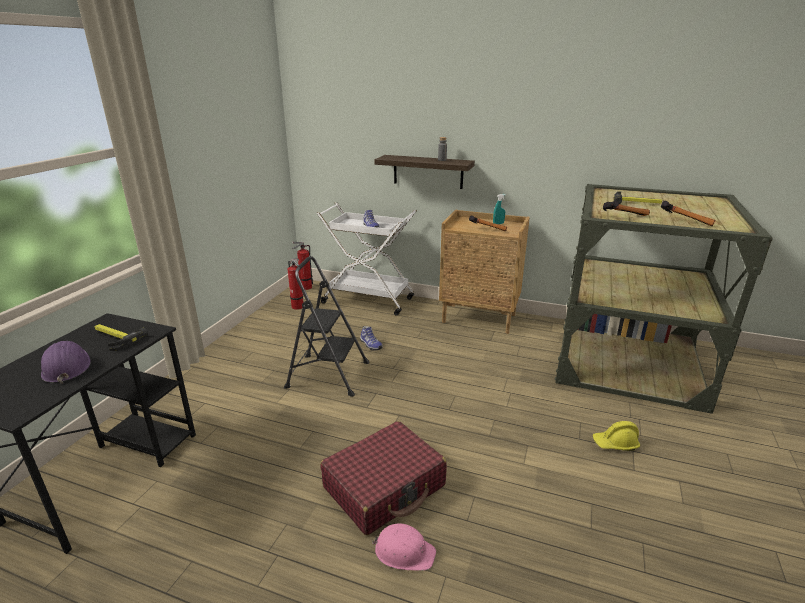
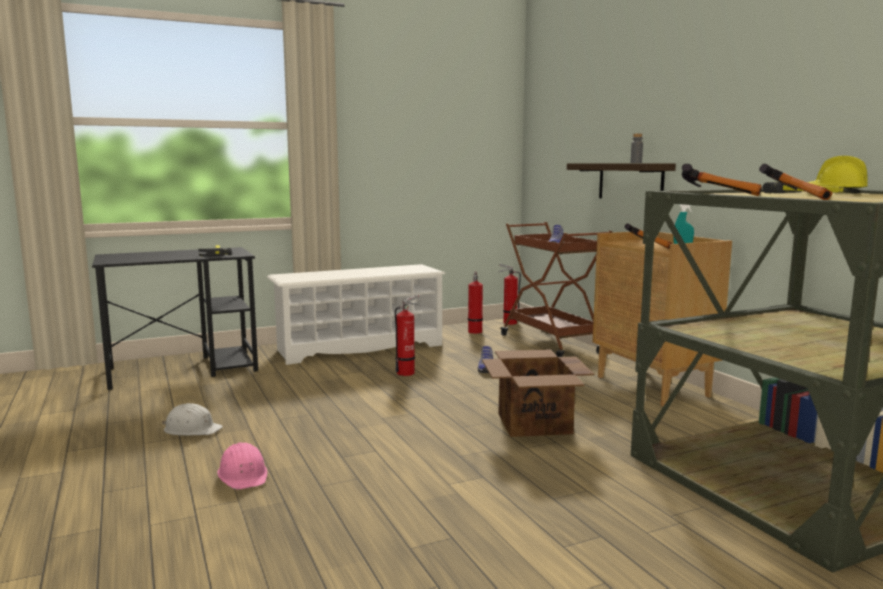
camera: 45 degrees right, 15 degrees down
purple hard hat [41,341,91,384] -> none
black step ladder [284,256,370,397] -> fire extinguisher [395,295,420,376]
white cart [316,203,417,316] -> brown cart [500,222,612,357]
red suitcase [320,421,447,535] -> none
yellow hard hat [593,421,640,451] -> yellow hard hat moved to [808,156,868,194]
none -> white hard hat [162,403,223,435]
none -> white shoe rack [267,264,446,365]
none -> cardboard box [482,349,594,437]

